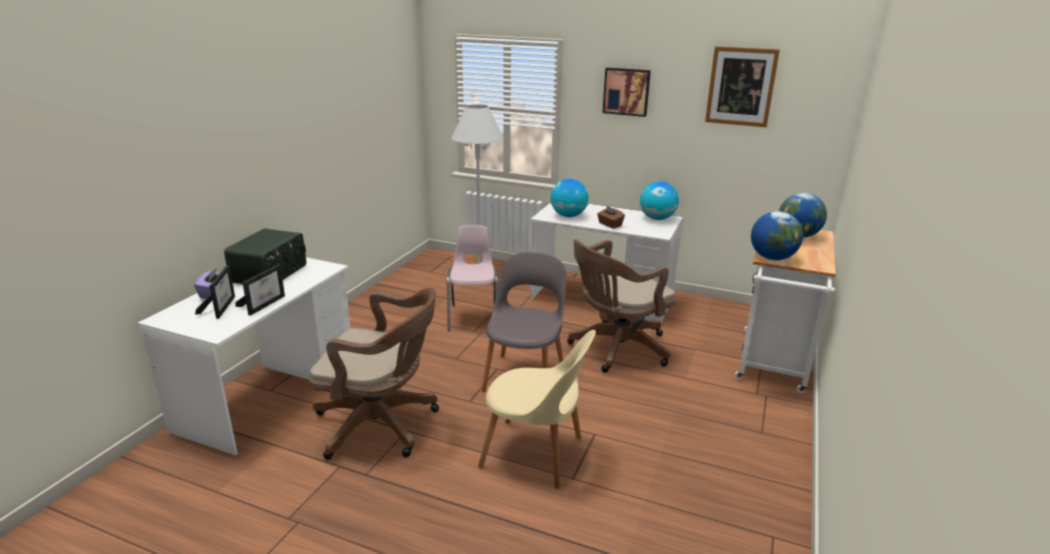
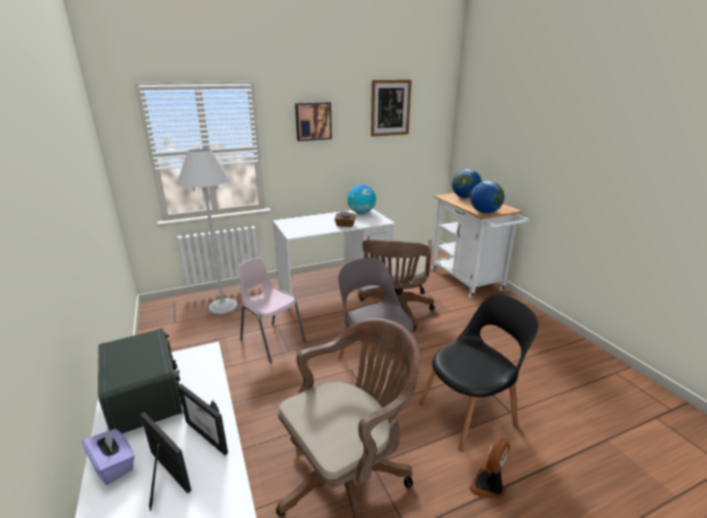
camera: 45 degrees left, 0 degrees up
picture frame [235,265,285,316] -> picture frame turned 150 degrees clockwise [178,384,228,455]
beige chair [478,330,596,489] -> black chair [419,294,538,451]
globe [550,179,589,217] -> none
none -> fan [469,436,510,500]

